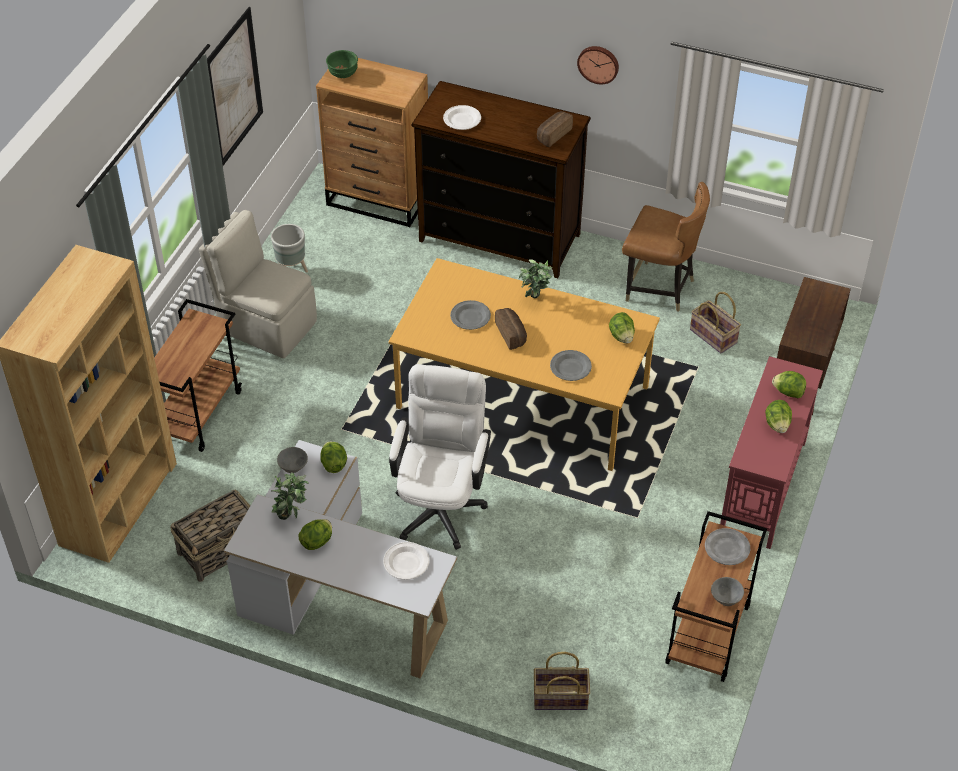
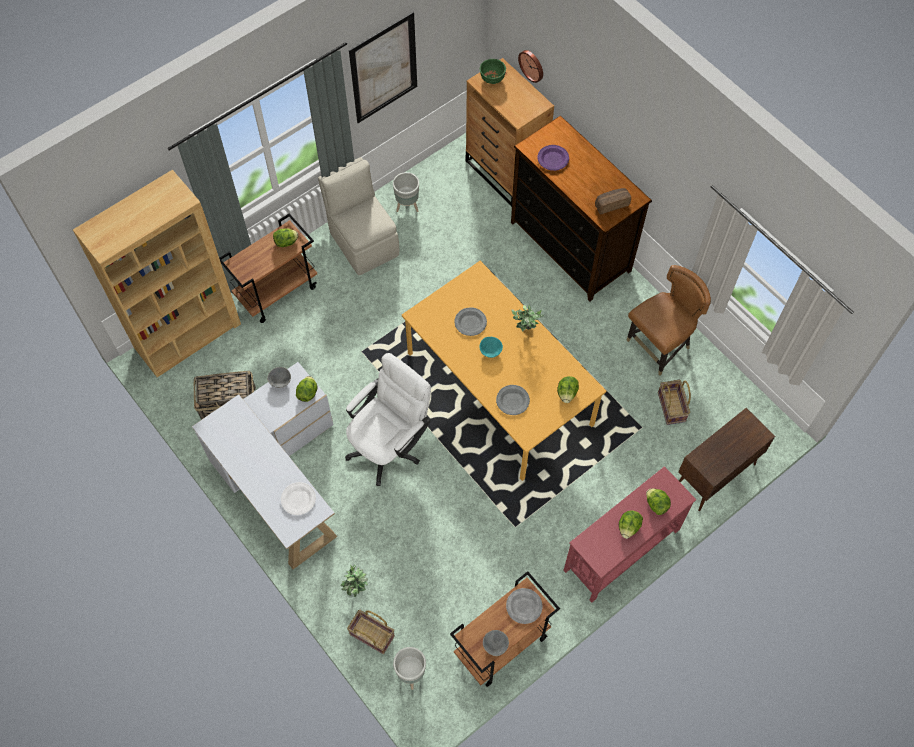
camera: 30 degrees right, 15 degrees up
potted plant [271,472,309,520] -> potted plant moved to [341,565,368,597]
lettuce [298,519,332,550] -> lettuce moved to [273,228,298,247]
white plate [443,105,481,130] -> purple plate [537,145,569,171]
bread [495,308,527,350] -> turquoise bowl [479,337,503,358]
wall clock [577,46,619,85] -> wall clock moved to [518,50,543,83]
brown chair [622,182,710,312] -> brown chair turned 90 degrees counterclockwise [627,265,711,376]
none -> grey planter [393,647,426,690]

